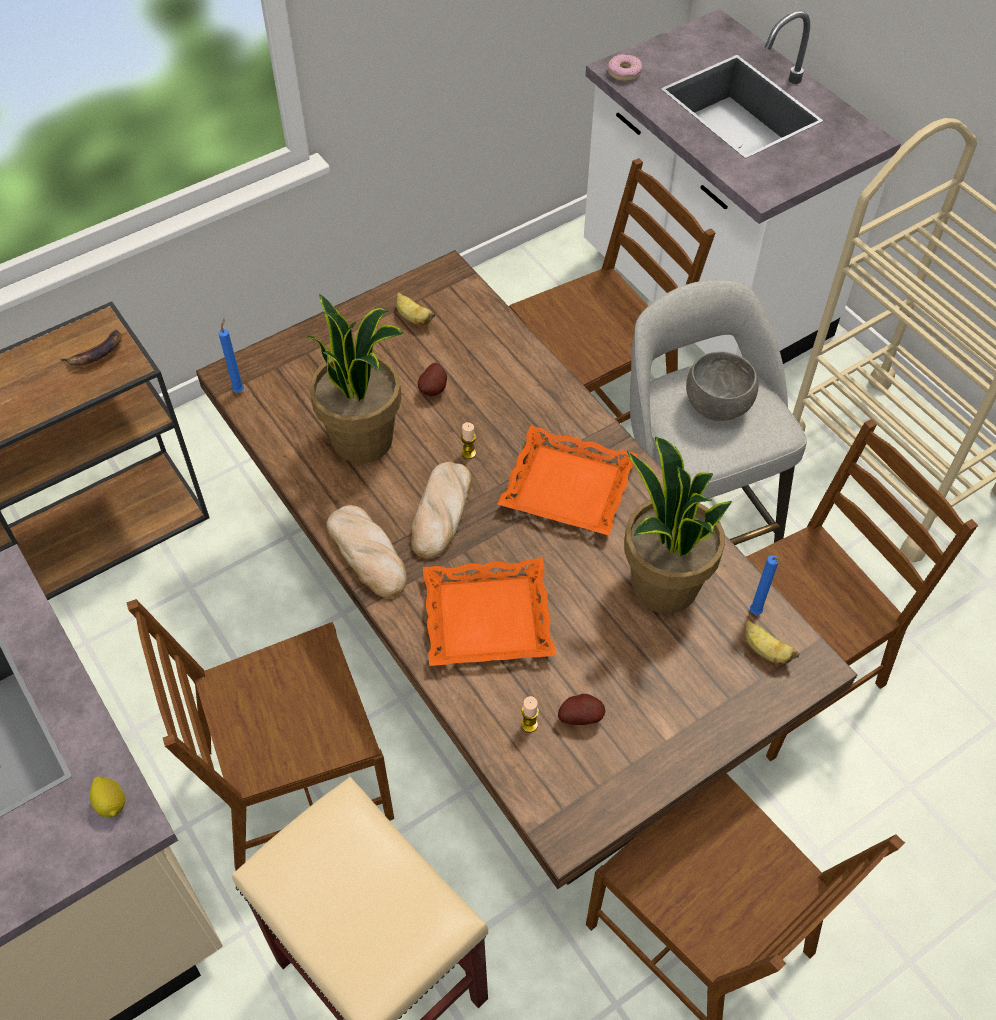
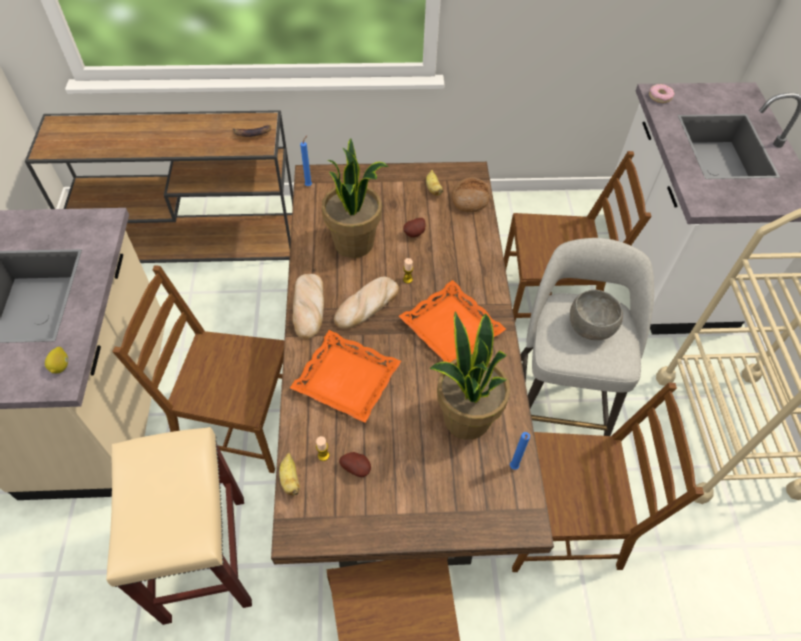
camera: 30 degrees right, 0 degrees up
banana [745,620,800,664] -> banana moved to [279,453,300,495]
none -> bread [452,177,489,212]

